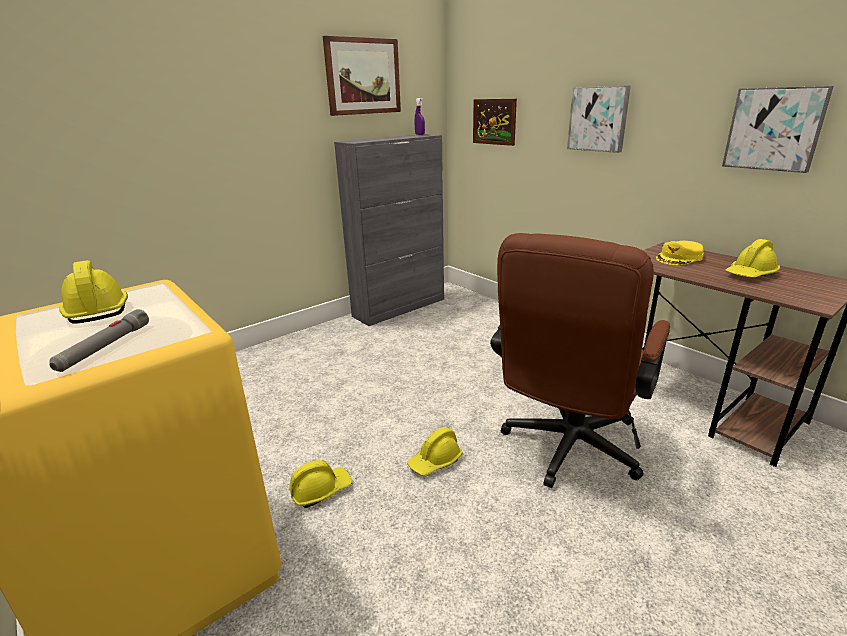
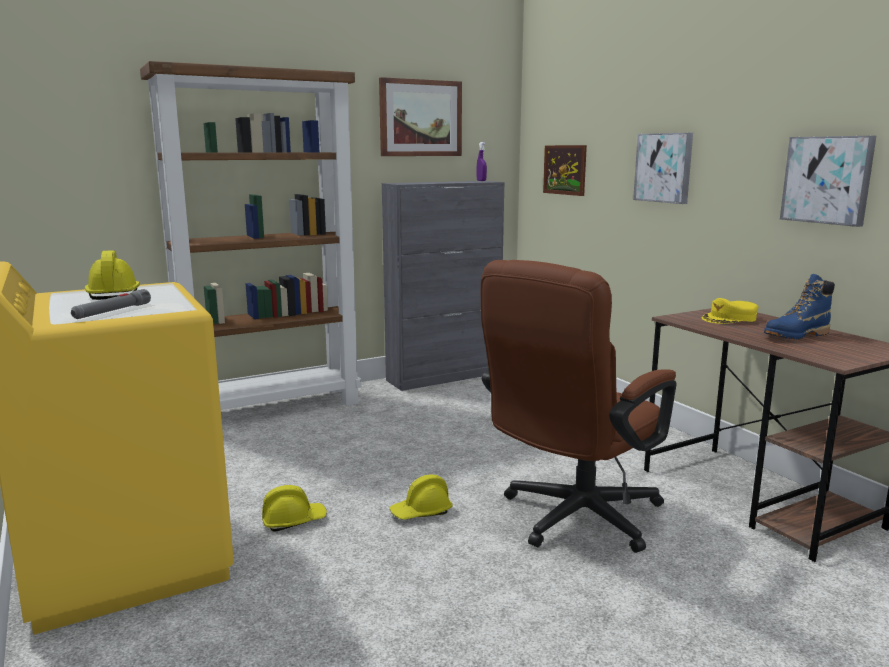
camera: 10 degrees right, 10 degrees down
yellow hard hat [725,239,780,278] -> blue boot [764,274,835,339]
none -> brown bookcase [140,61,362,410]

